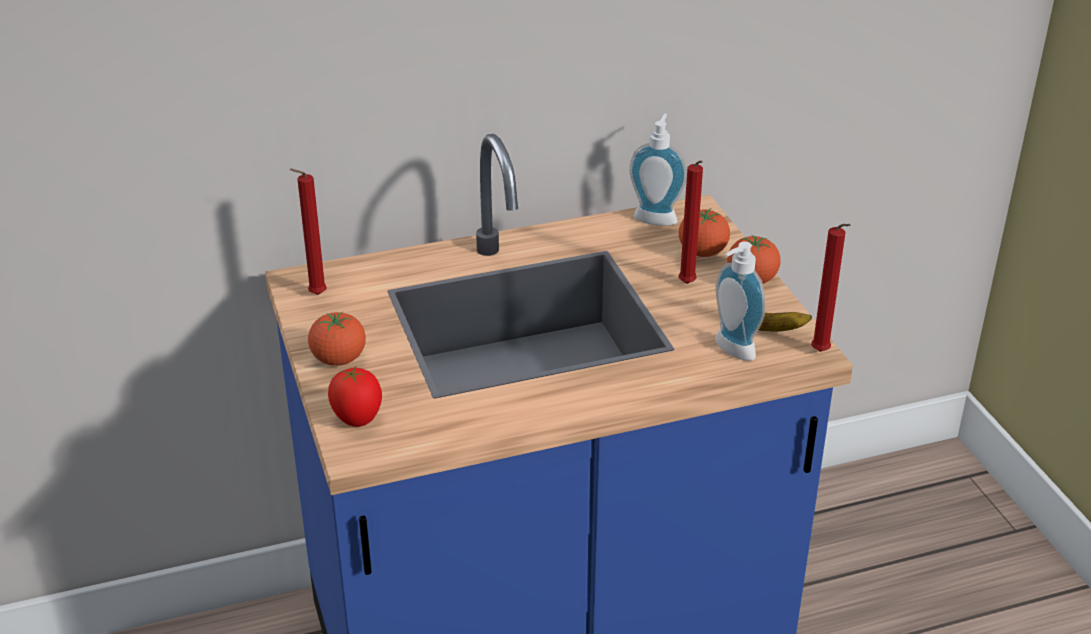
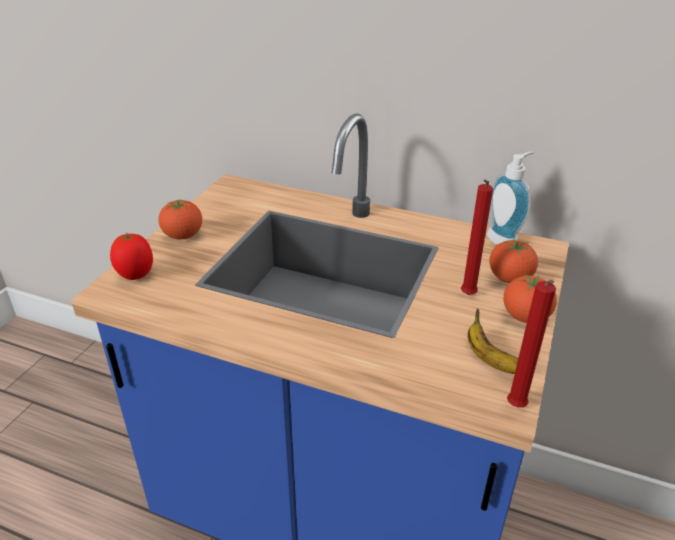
camera: 40 degrees right, 0 degrees up
red candle [289,169,327,295] -> none
soap dispenser [715,242,765,361] -> none

